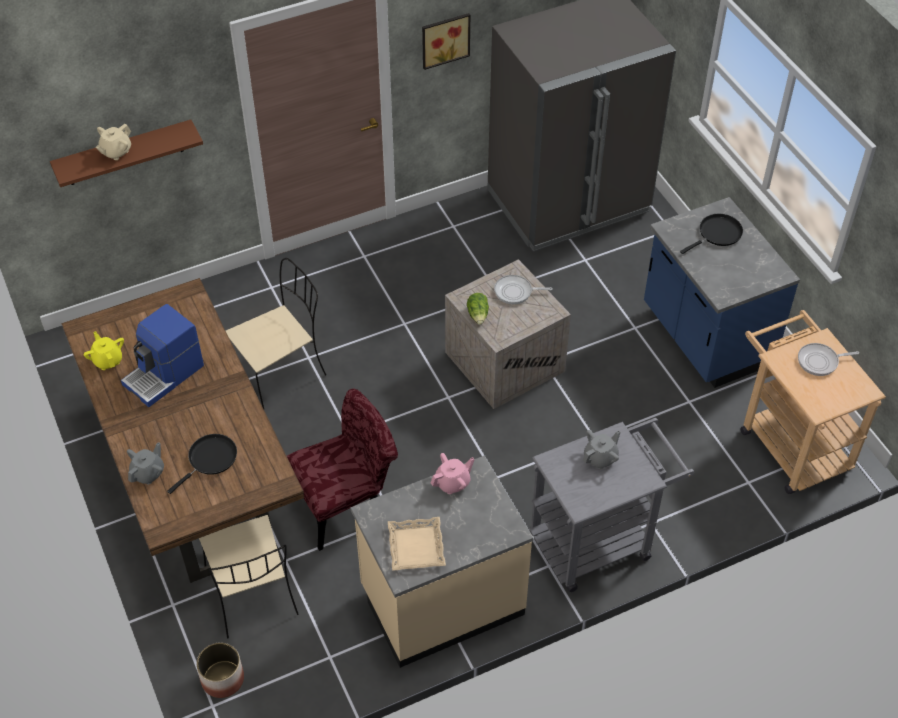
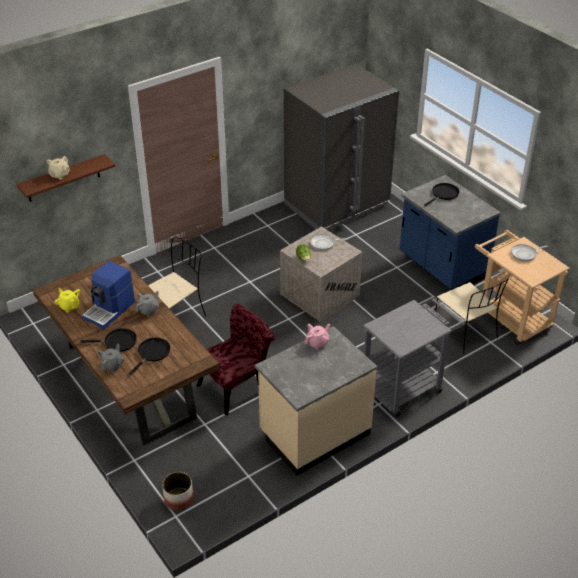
camera: 10 degrees left, 10 degrees down
beige chair [199,515,299,638] -> beige chair moved to [435,278,509,354]
beige tray [388,517,446,571] -> none
picture [422,13,470,70] -> none
grey teapot [583,430,621,469] -> grey teapot moved to [136,291,159,316]
none -> black frying pan [81,328,137,352]

